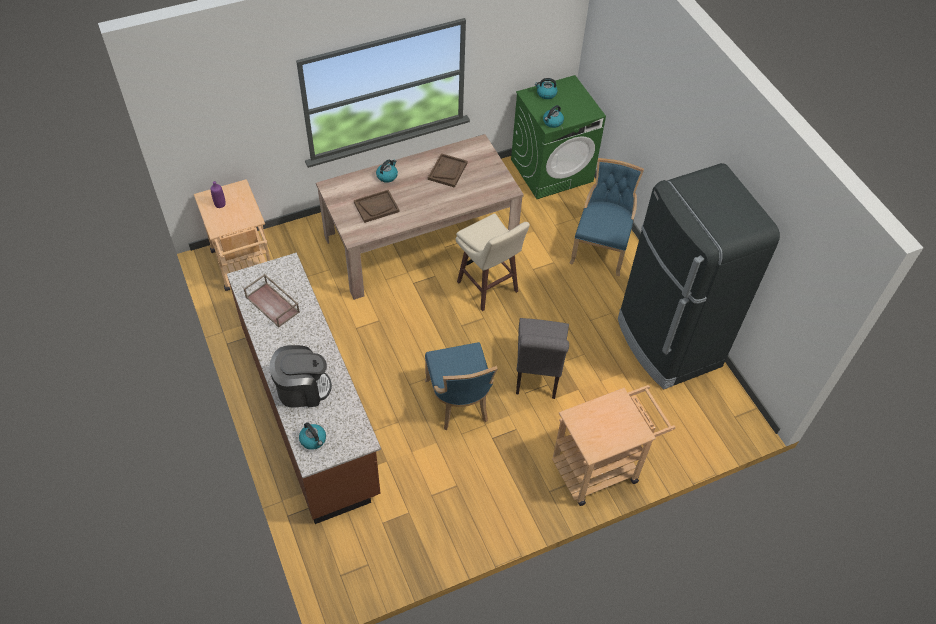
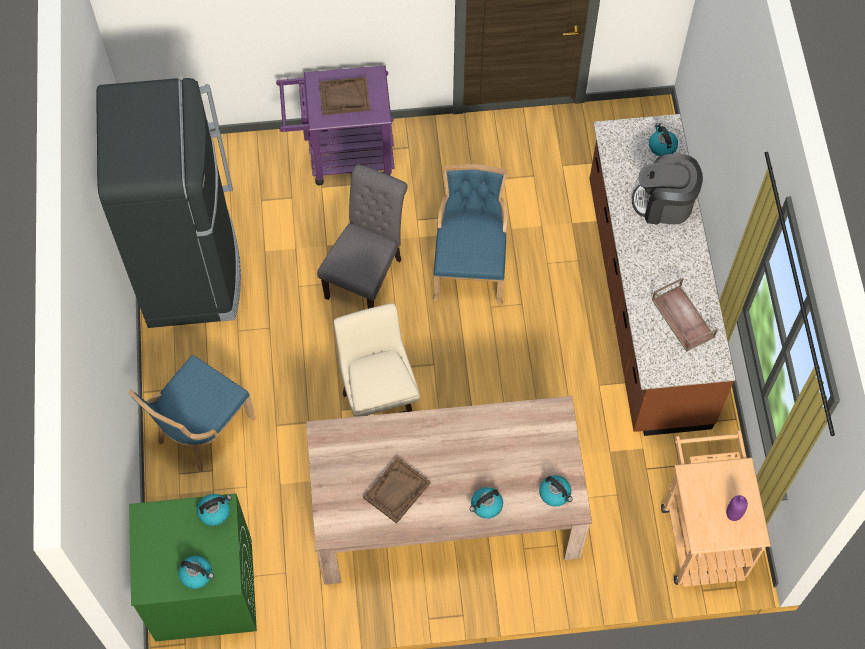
camera: 160 degrees left, 10 degrees up
brown tray [354,190,399,223] -> brown tray moved to [319,77,370,115]
beige cart [552,385,676,506] -> purple cart [276,65,395,185]
none -> kettle [539,475,573,507]

